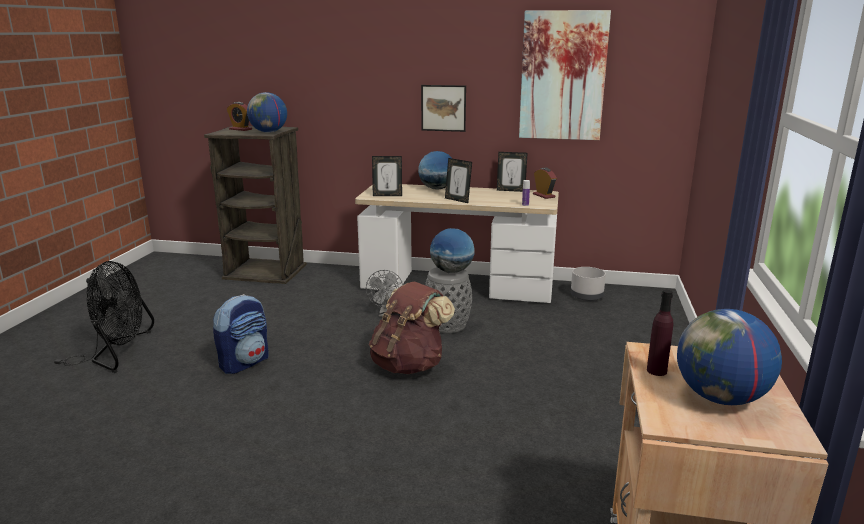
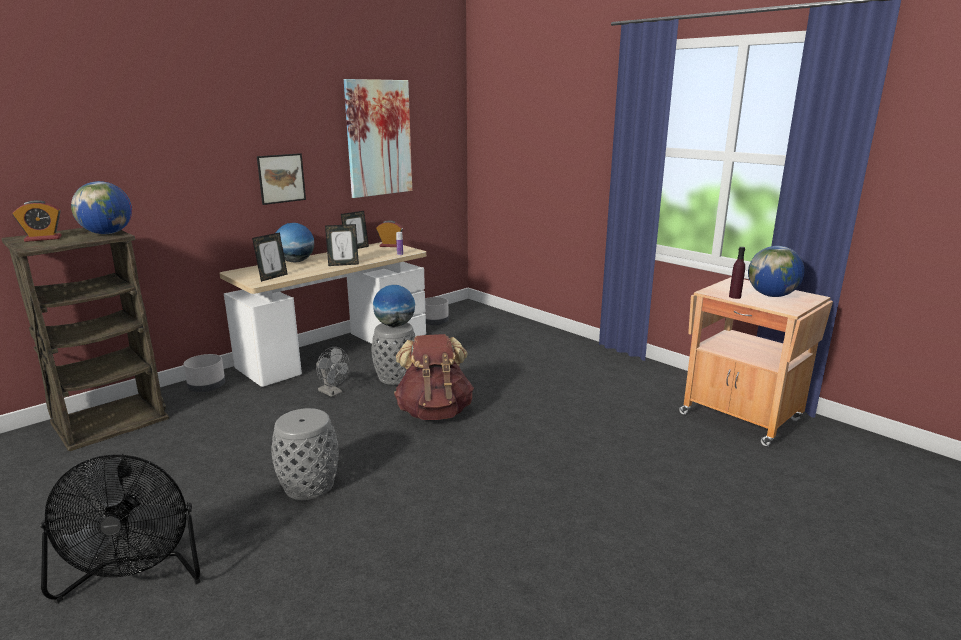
camera: 55 degrees left, 0 degrees up
black fan [54,261,154,373] -> black fan turned 135 degrees clockwise [40,454,200,604]
backpack [213,294,269,374] -> grey stool [272,408,339,500]
none -> grey planter [183,354,225,392]

